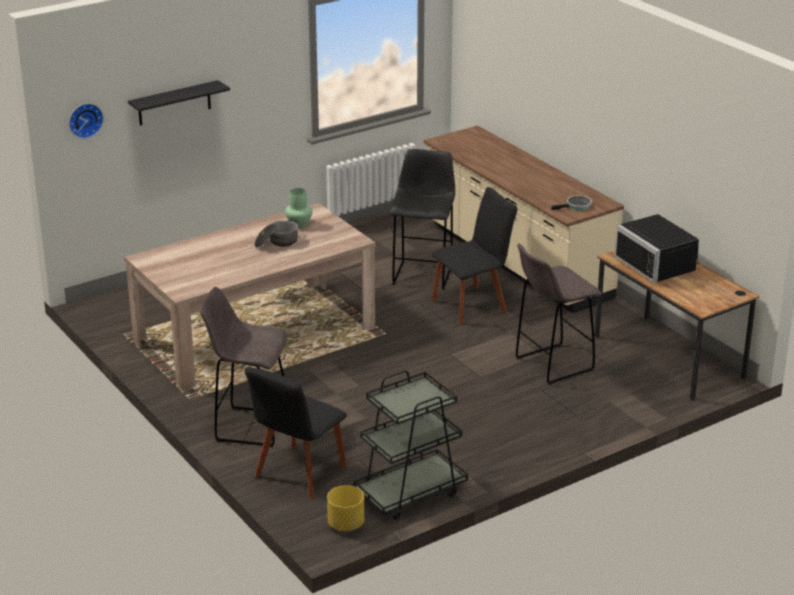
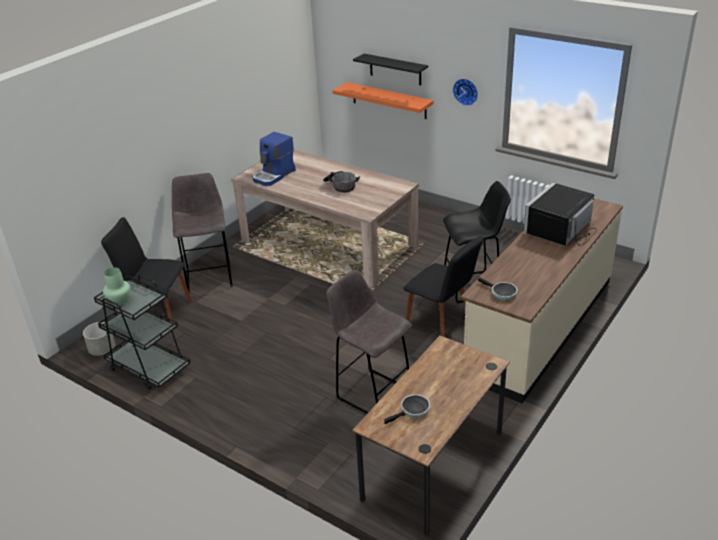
camera: 70 degrees right, 5 degrees up
wall clock [69,103,104,139] -> wall clock moved to [453,78,478,106]
green vase [285,188,313,228] -> green vase moved to [103,267,131,305]
yellow planter [327,485,364,531] -> grey planter [83,322,115,356]
black microwave [614,214,699,283] -> black microwave moved to [523,183,597,246]
none -> coffee machine [252,132,296,186]
none -> orange shelf [332,82,434,119]
none -> frying pan [384,394,430,424]

